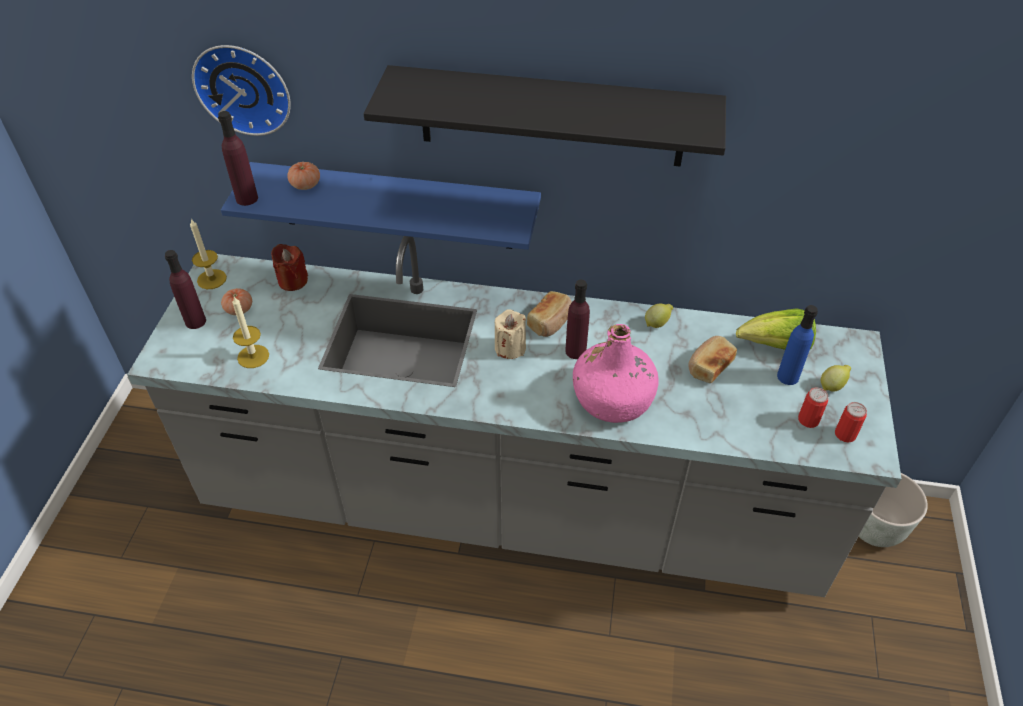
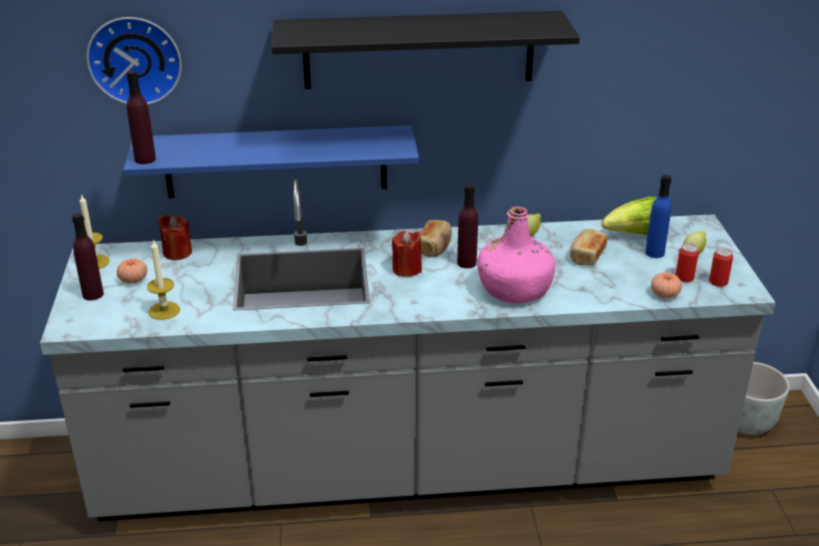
camera: 15 degrees left, 15 degrees down
tomato [287,162,320,190] -> tomato moved to [651,272,682,298]
beige candle [495,309,526,359] -> red candle [392,231,422,277]

